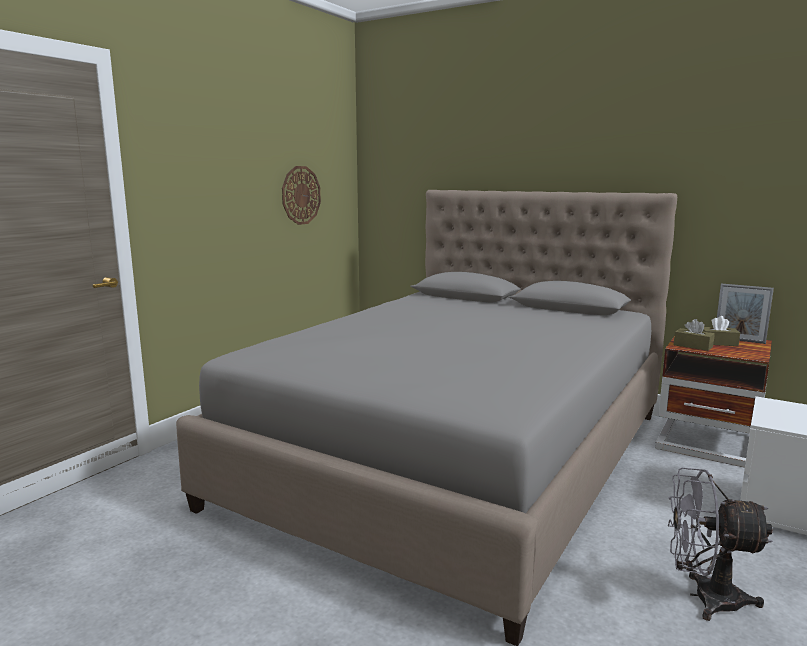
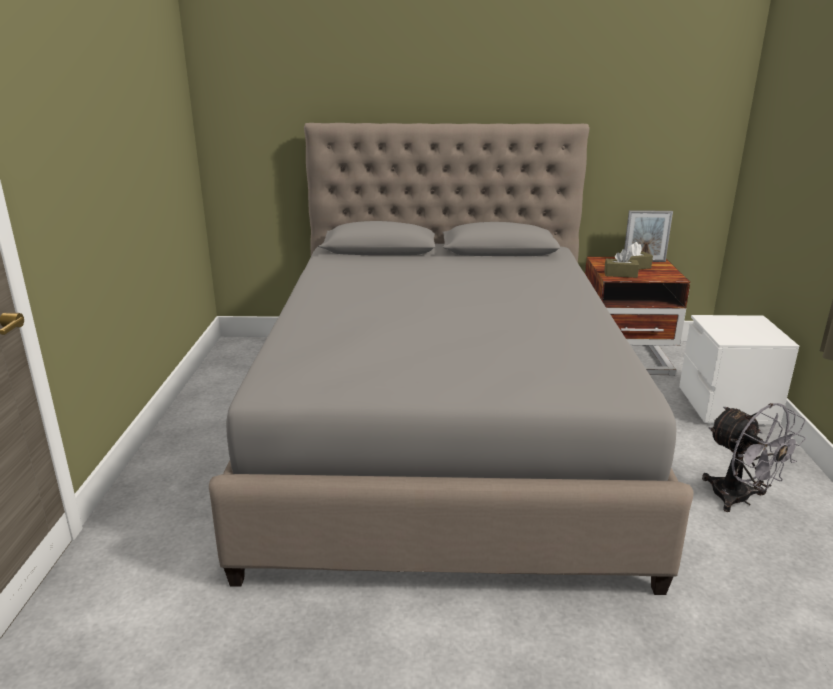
camera: 30 degrees left, 10 degrees up
wall clock [282,166,321,225] -> none
grey fan [668,468,773,621] -> grey fan turned 105 degrees counterclockwise [702,403,806,512]

